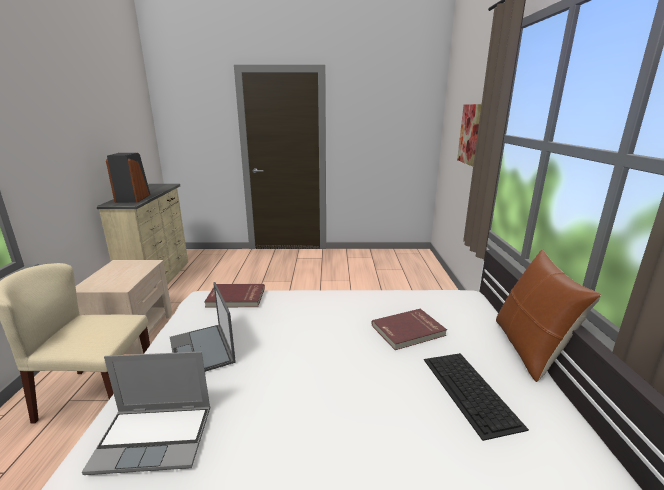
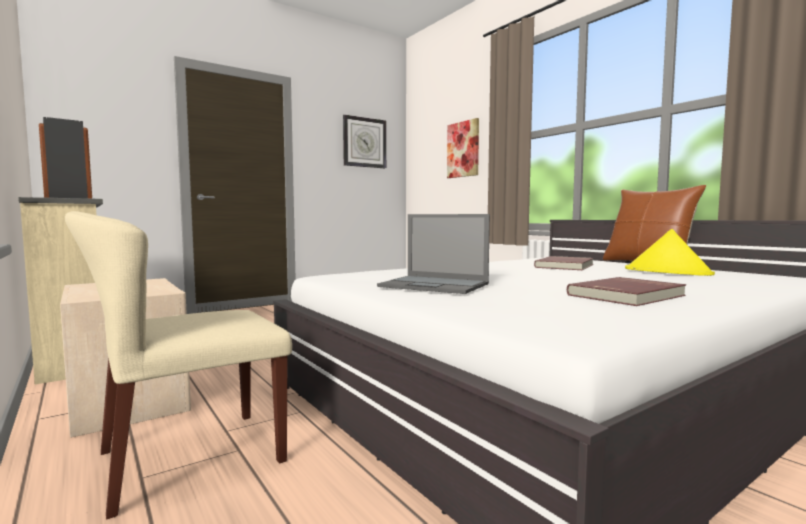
camera: 35 degrees left, 15 degrees down
laptop [82,352,210,475] -> none
red book [204,284,265,307] -> red book moved to [567,277,686,306]
keyboard [424,353,529,441] -> yellow hat [625,229,715,276]
none -> wall clock [343,115,386,168]

